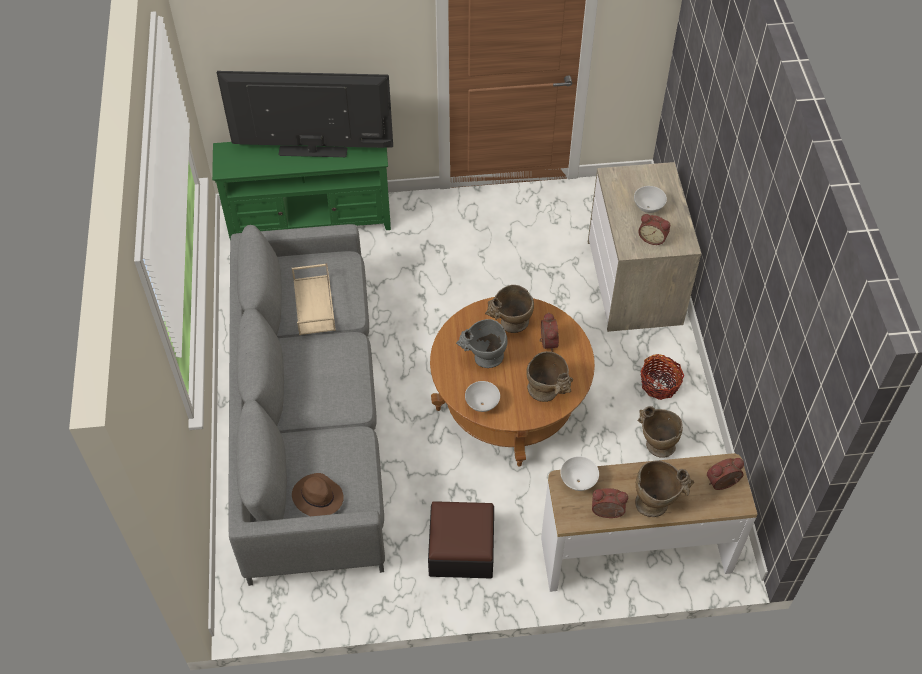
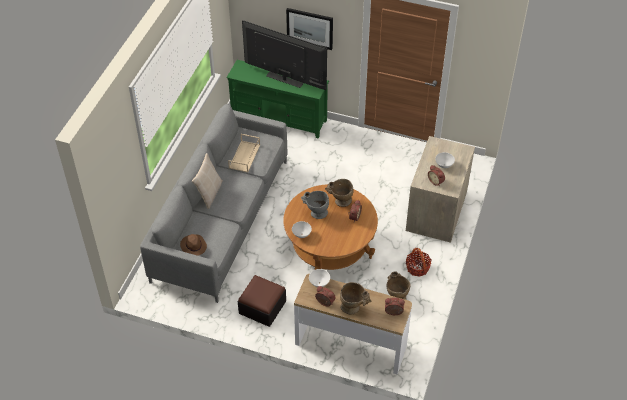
camera: 25 degrees right, 5 degrees down
beige vase [526,351,573,402] -> none
none -> beige pillow [192,153,223,209]
none -> picture [286,8,333,50]

